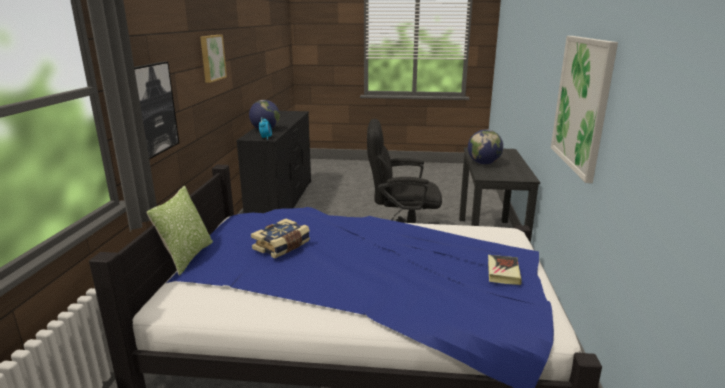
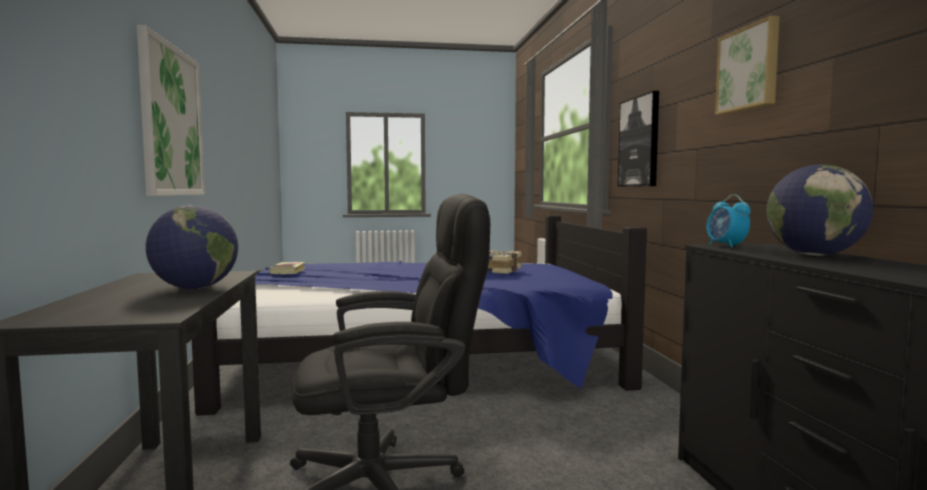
camera: 165 degrees right, 15 degrees down
pillow [147,186,213,276] -> none

